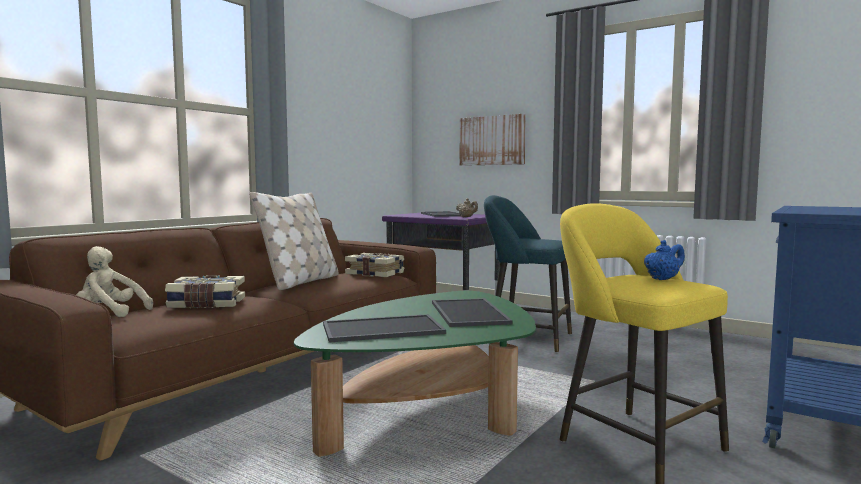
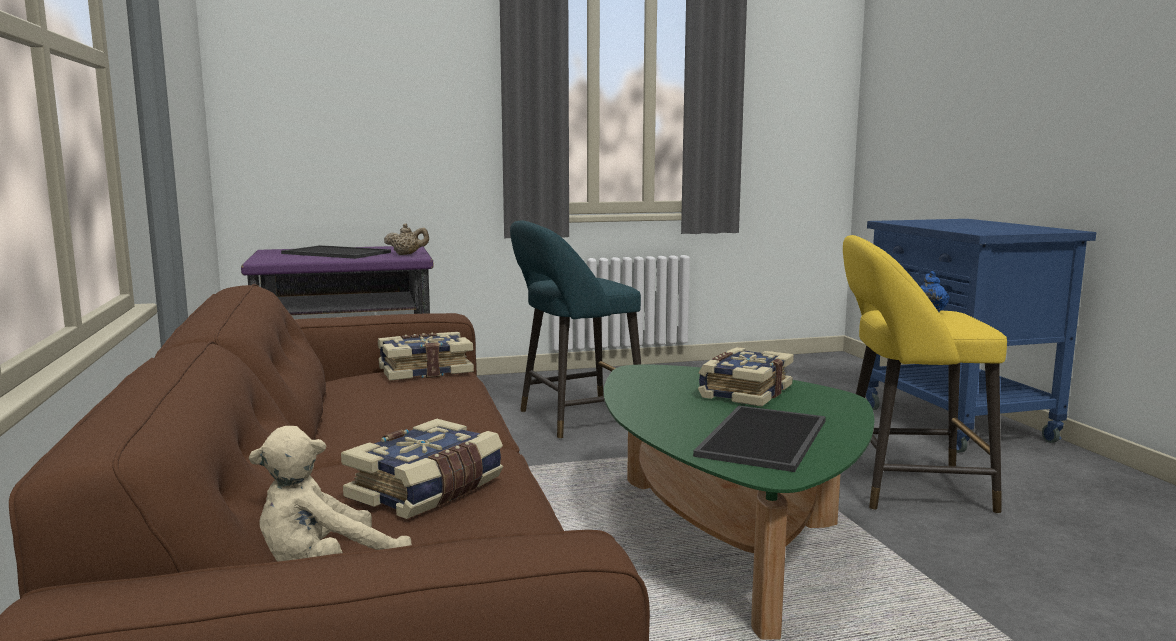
camera: 50 degrees left, 5 degrees up
beige pillow [249,192,339,290] -> none
tray [432,298,513,327] -> book [698,347,794,407]
picture [460,114,526,166] -> none

